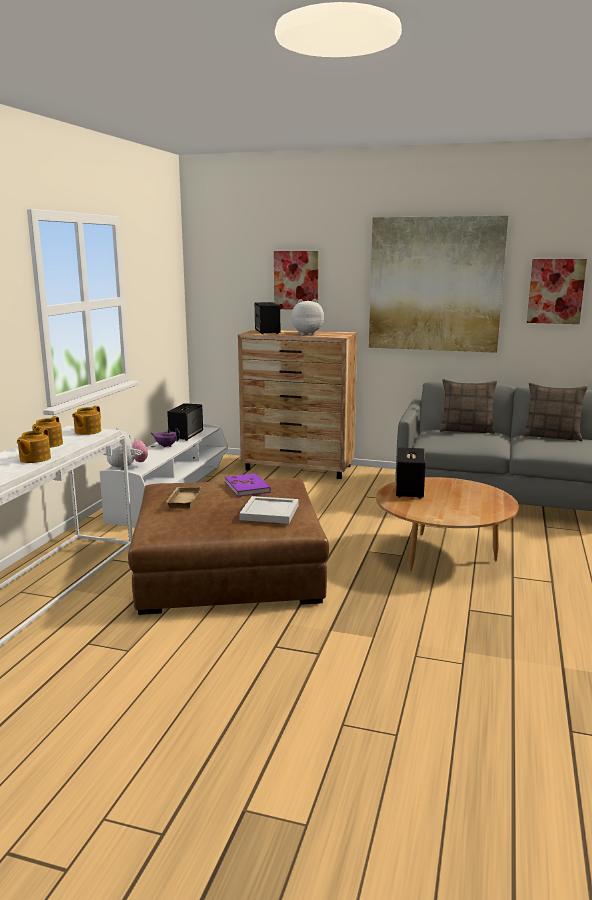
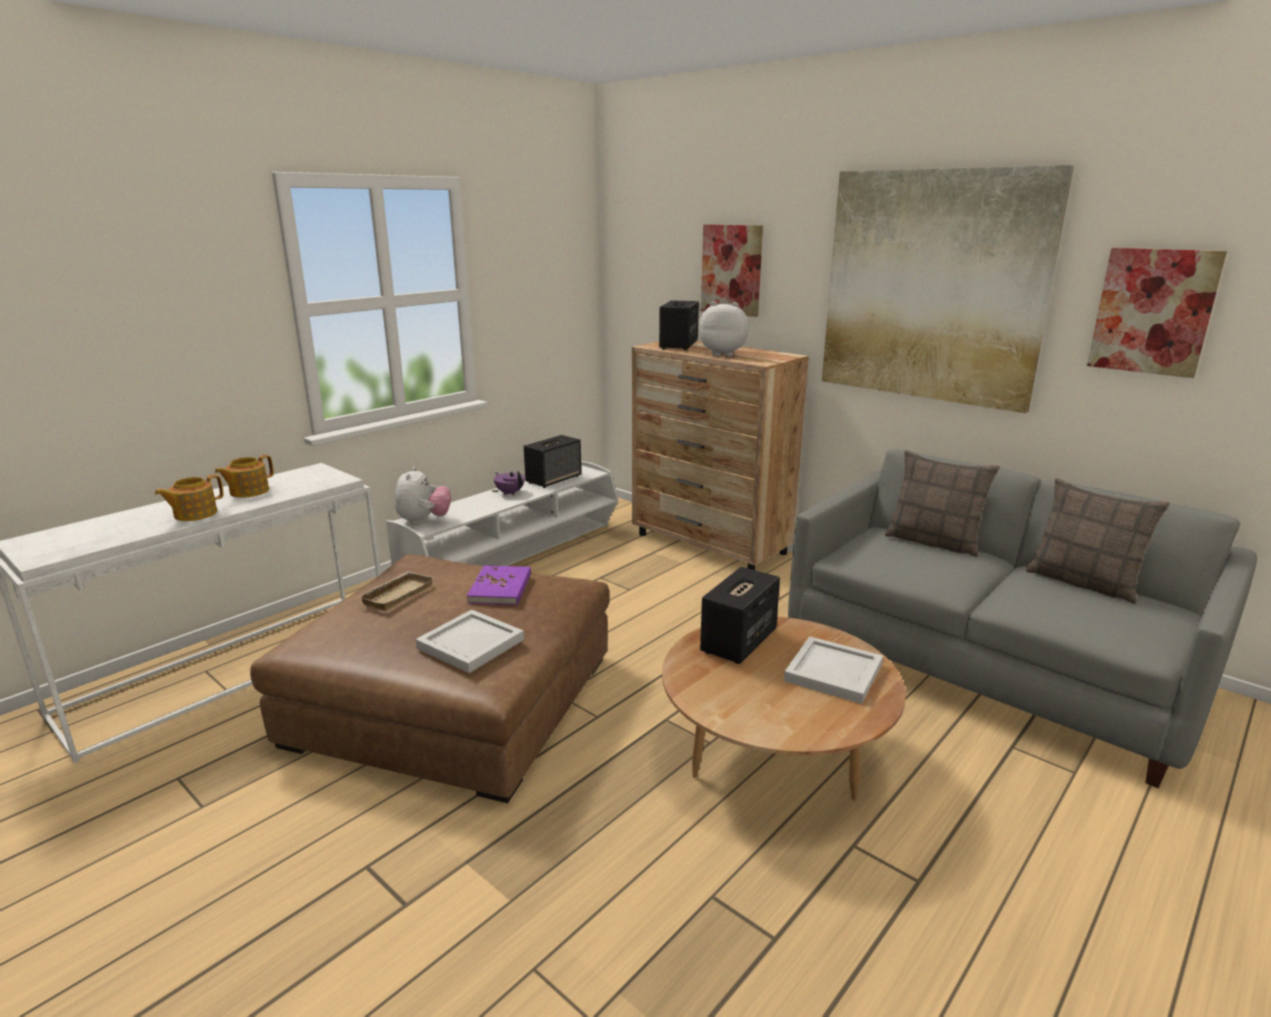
camera: 25 degrees right, 5 degrees up
teapot [72,406,101,435] -> none
none -> white tray [784,636,883,704]

